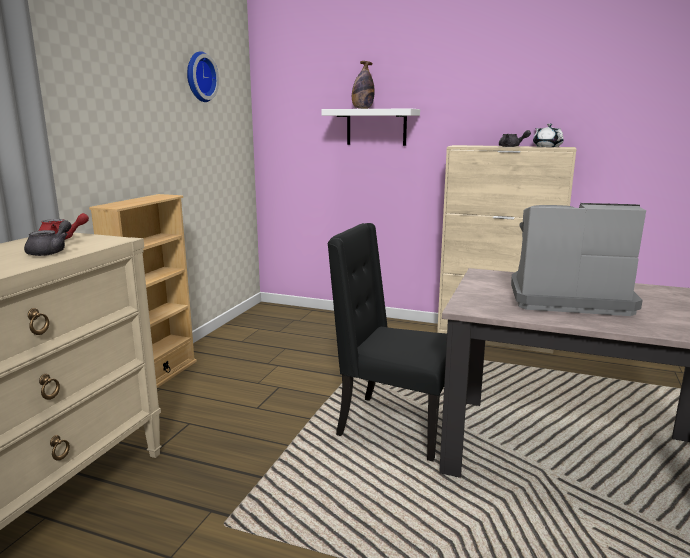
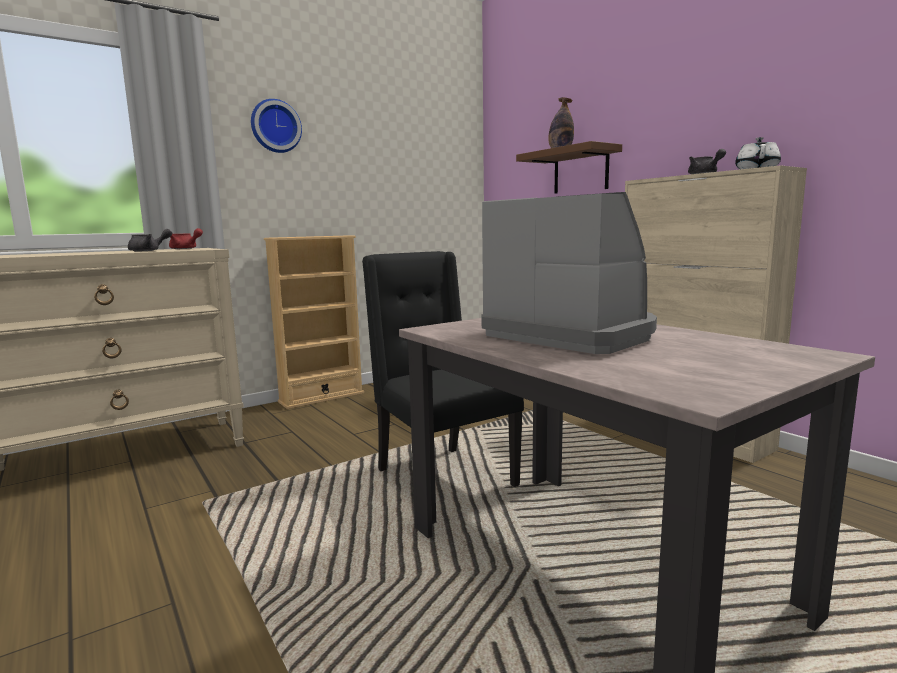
camera: 35 degrees right, 5 degrees down
wall clock [187,51,219,102] -> wall clock moved to [251,99,302,153]
white shelf [321,108,420,146] -> brown shelf [516,141,622,194]

